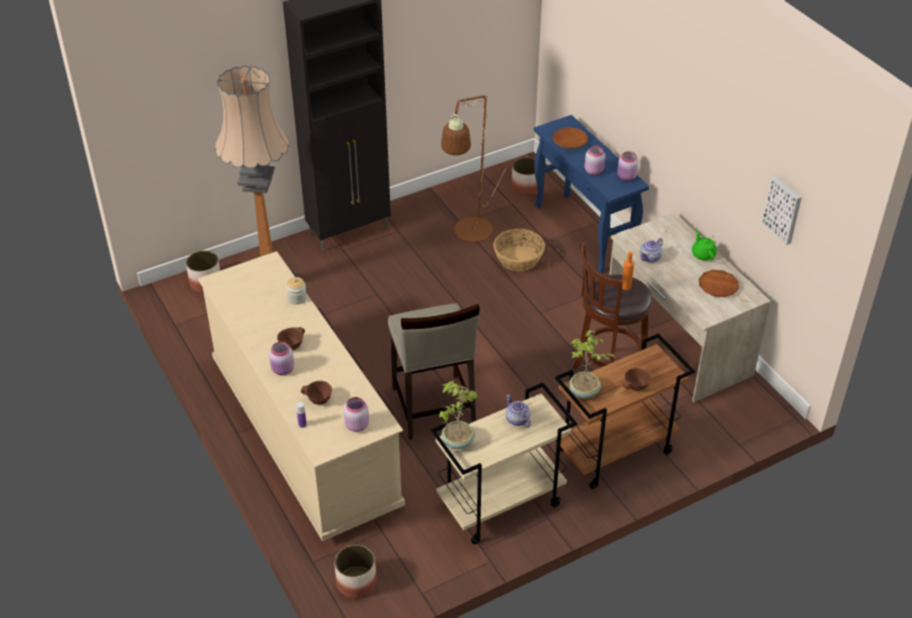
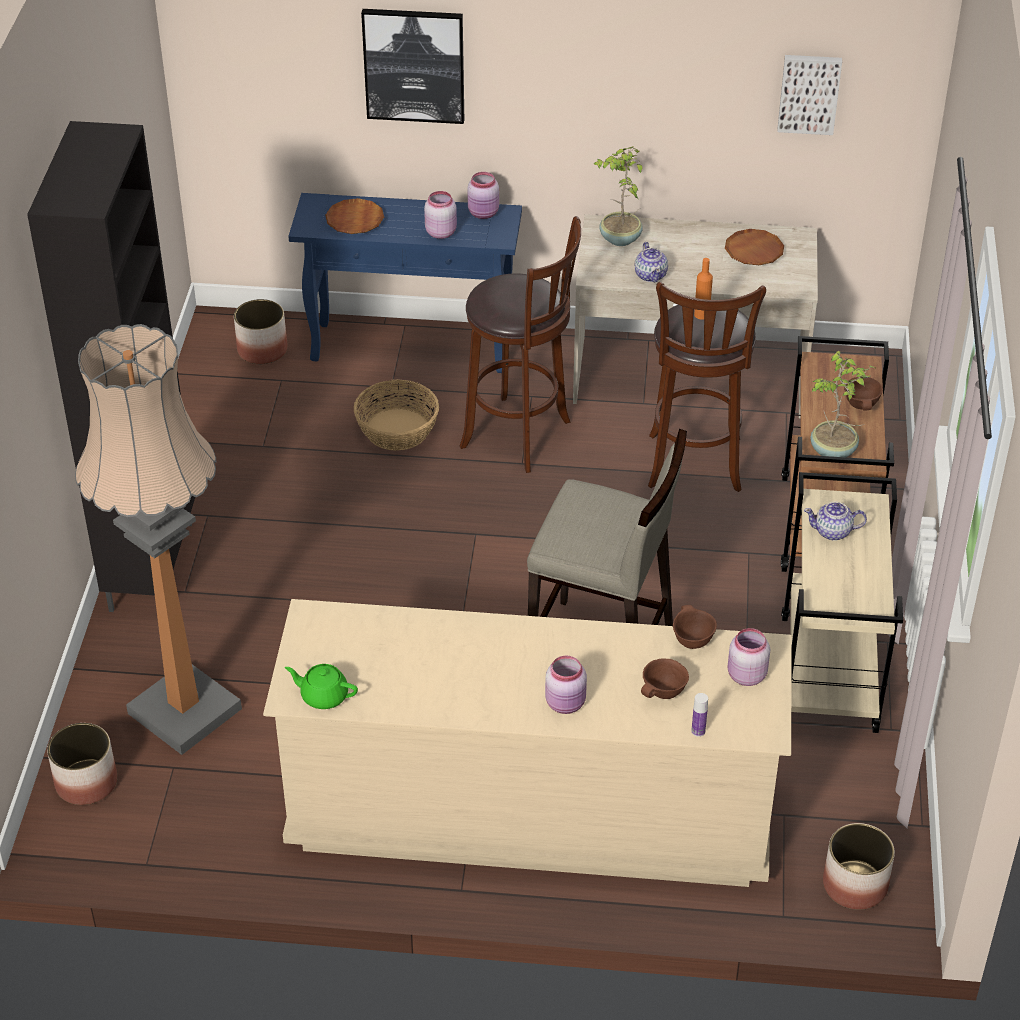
camera: 55 degrees left, 0 degrees up
brown bowl [277,327,305,350] -> brown bowl moved to [673,605,717,649]
jar [286,277,307,304] -> none
potted plant [439,381,479,449] -> potted plant moved to [594,146,643,246]
brown floor lamp [441,95,506,242] -> none
green teapot [692,230,717,261] -> green teapot moved to [285,664,358,709]
none -> picture [361,9,464,124]
none -> brown stool [460,216,581,473]

